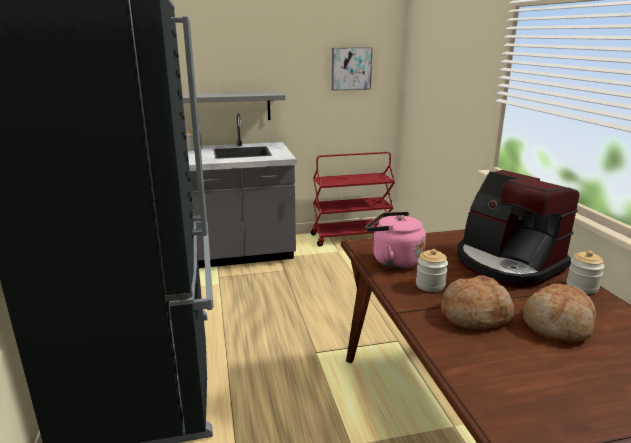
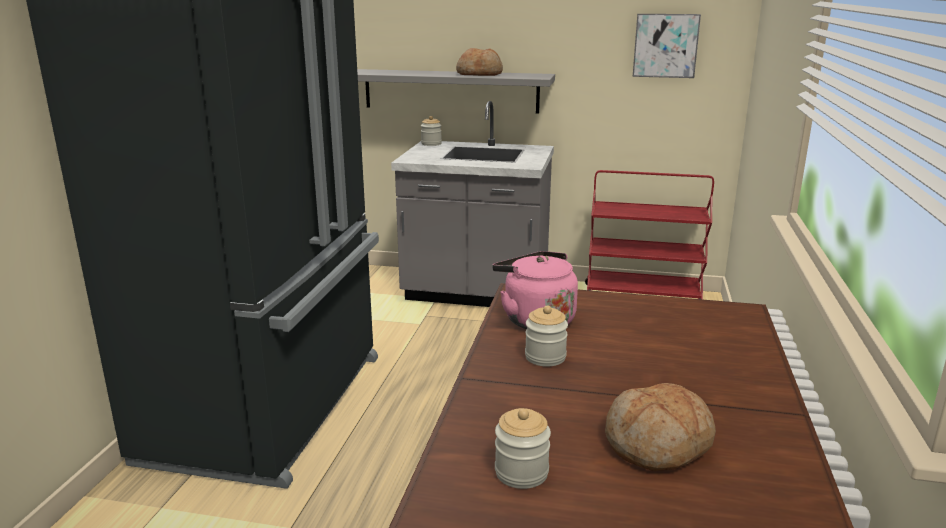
camera: 25 degrees right, 0 degrees up
bread [441,275,514,329] -> bread moved to [456,48,503,76]
coffee machine [457,170,579,288] -> none
jar [566,250,605,294] -> jar moved to [495,408,551,489]

